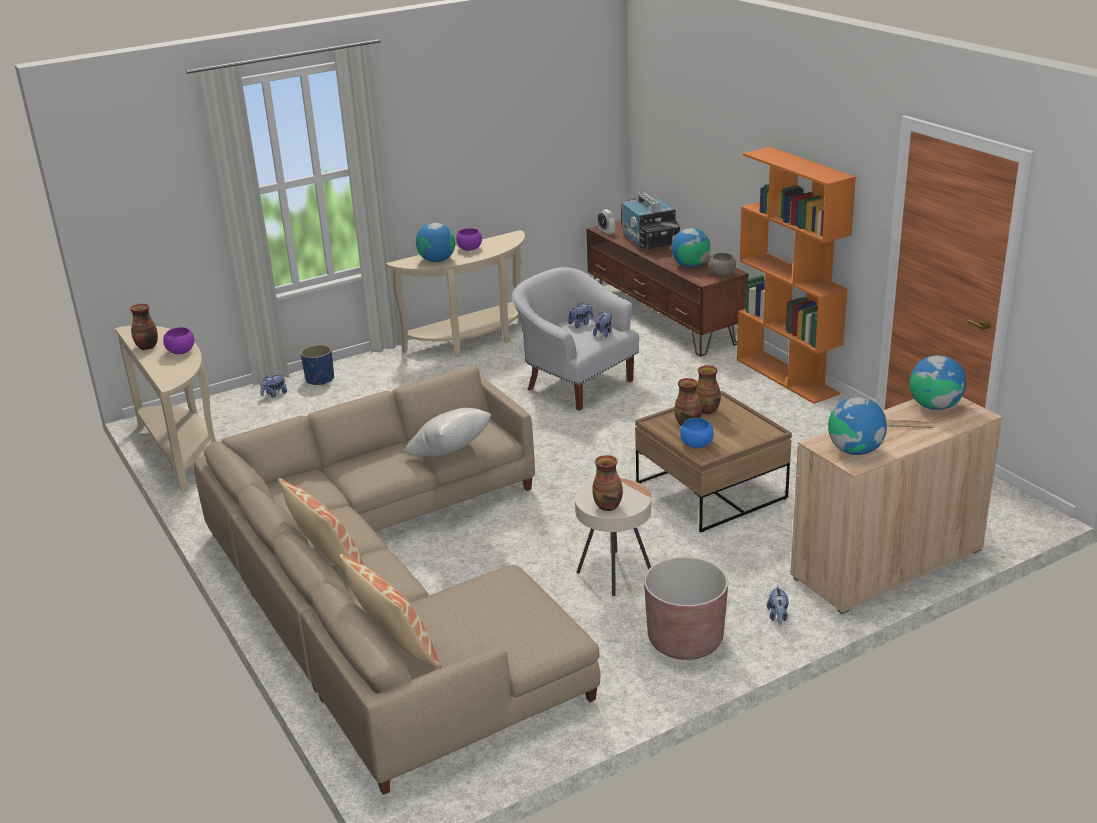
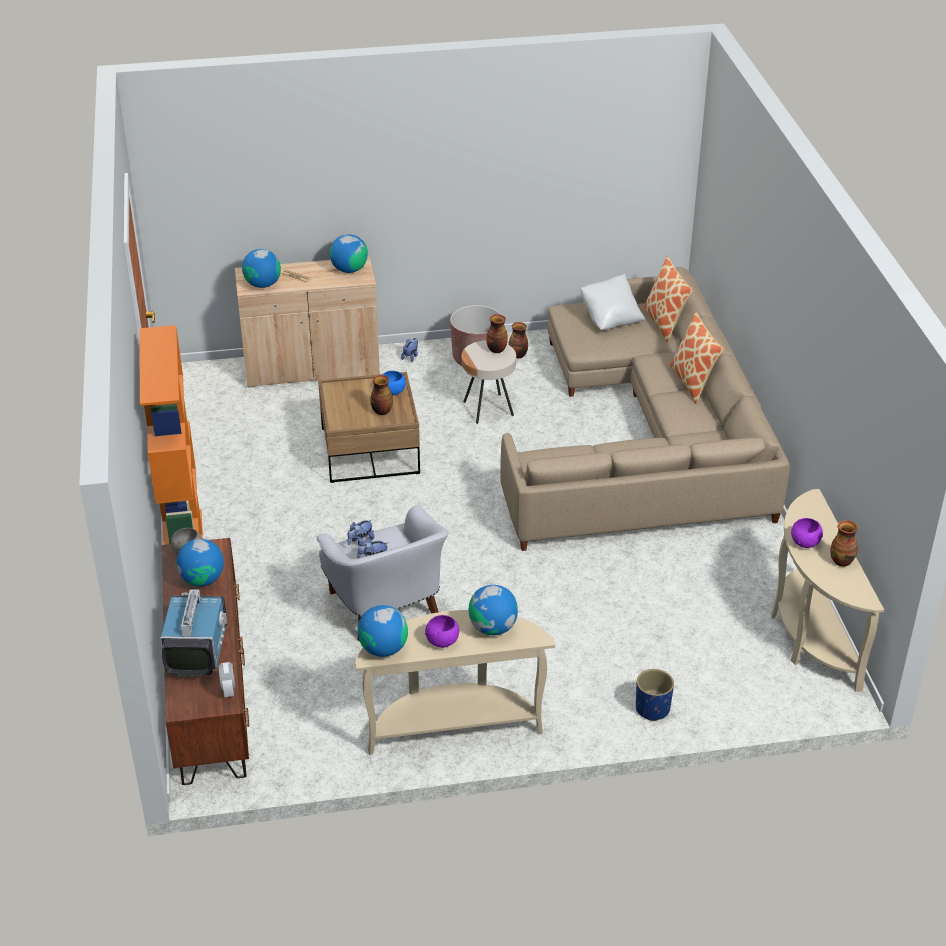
camera: 160 degrees left, 10 degrees up
plush toy [260,374,287,398] -> none
white pillow [405,408,491,457] -> white pillow moved to [580,273,645,330]
vase [696,365,721,414] -> vase moved to [508,322,528,359]
none -> globe [358,605,408,657]

